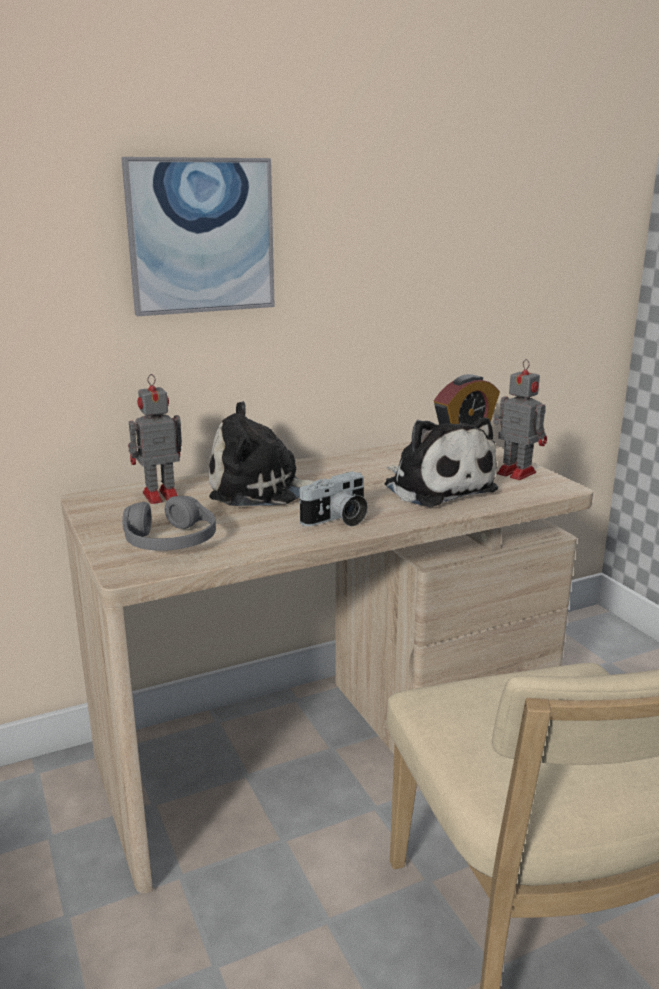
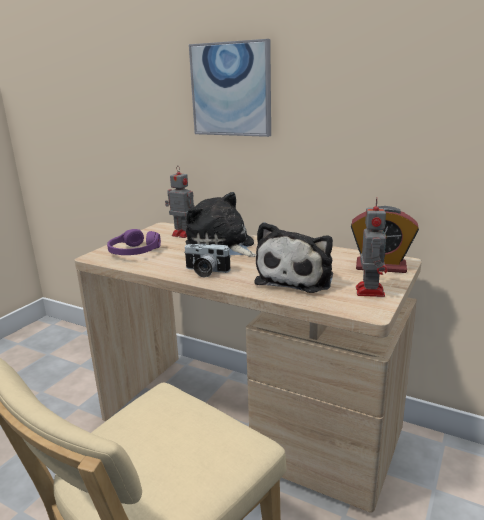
camera: 55 degrees right, 0 degrees up
grey headphones [122,496,216,551] -> purple headphones [107,229,161,255]

